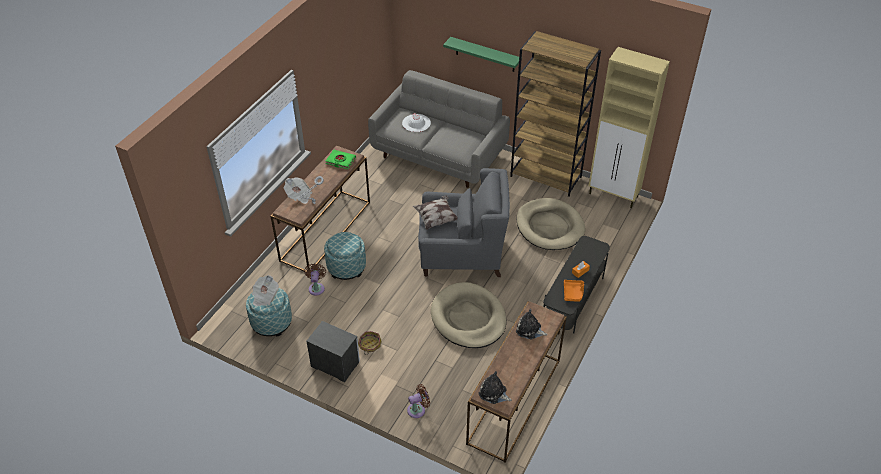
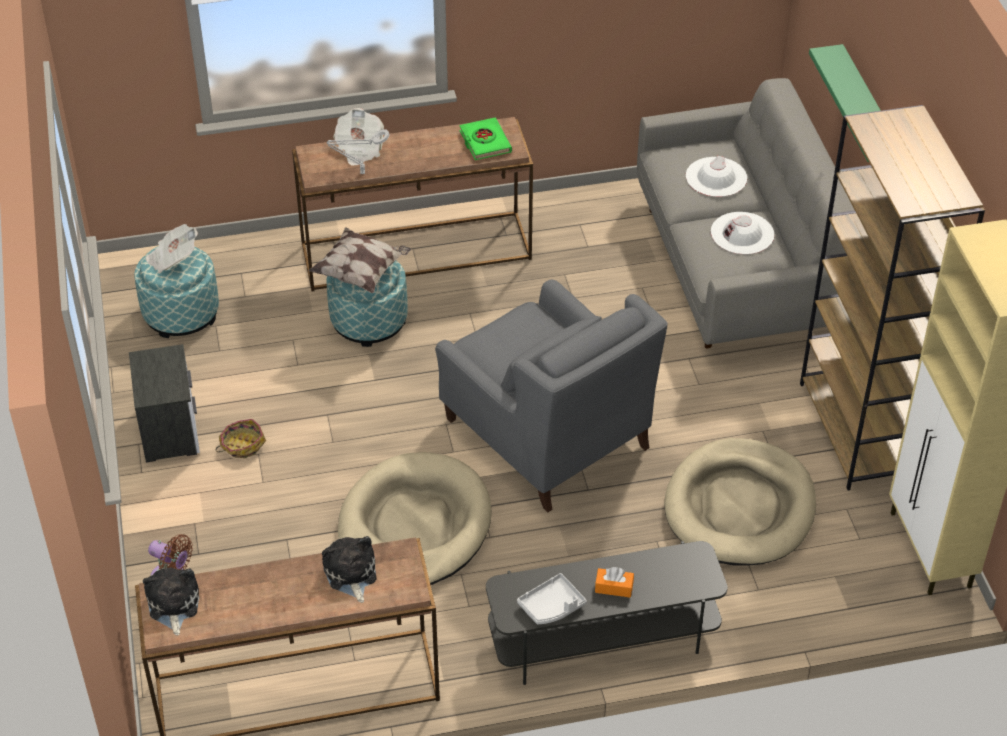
camera: 50 degrees right, 0 degrees up
brown fan [304,263,326,296] -> none
pillow [413,195,458,230] -> pillow moved to [309,227,411,293]
orange tray [564,280,584,302] -> grey tray [517,573,587,624]
none -> white hat [711,212,774,254]

